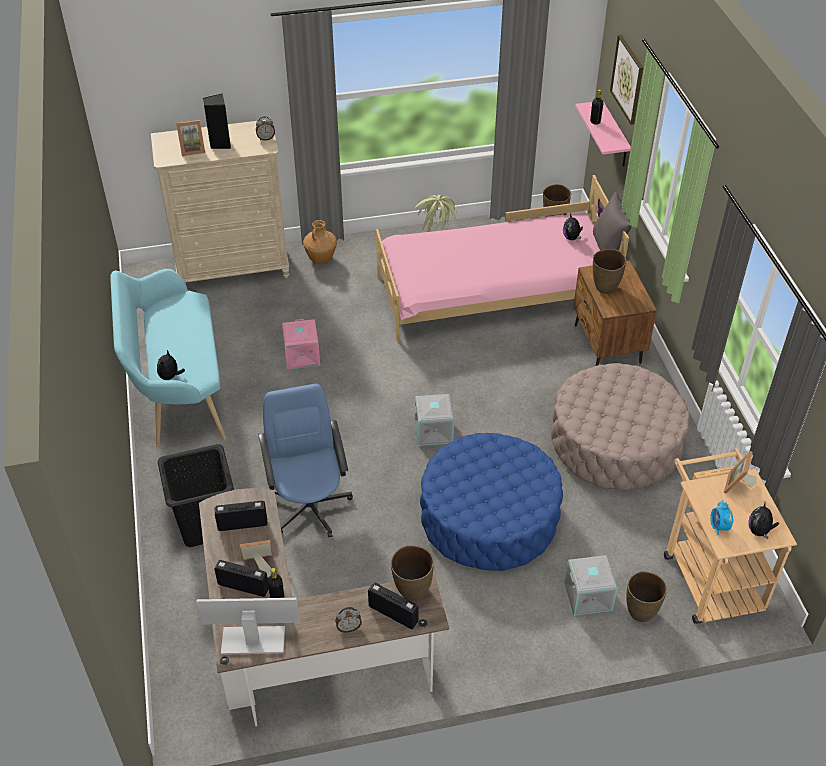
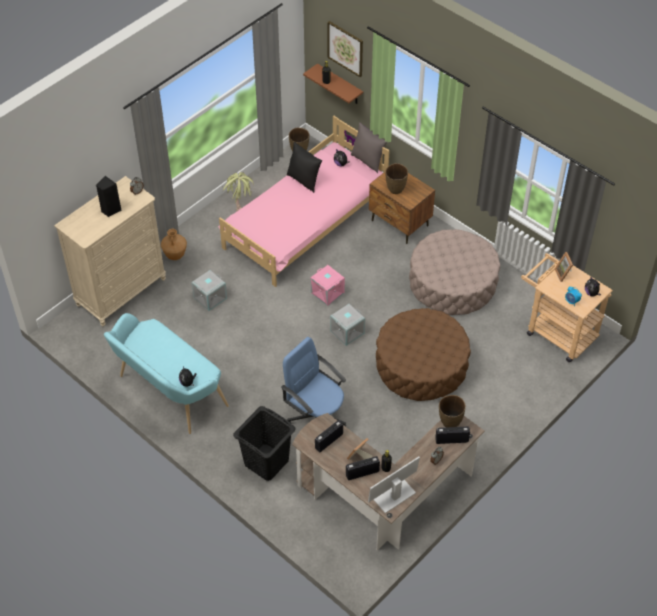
camera: 35 degrees left, 5 degrees up
picture frame [176,120,205,156] -> none
pink storage box [282,319,320,370] -> pink storage box moved to [311,265,345,306]
blue ottoman [420,433,563,571] -> brown ottoman [376,308,471,401]
grey storage box [564,555,618,616] -> grey storage box moved to [192,270,227,311]
pink shelf [575,101,631,167] -> brown shelf [303,64,363,104]
brown vase [626,571,667,622] -> none
none -> black pillow [287,142,322,193]

